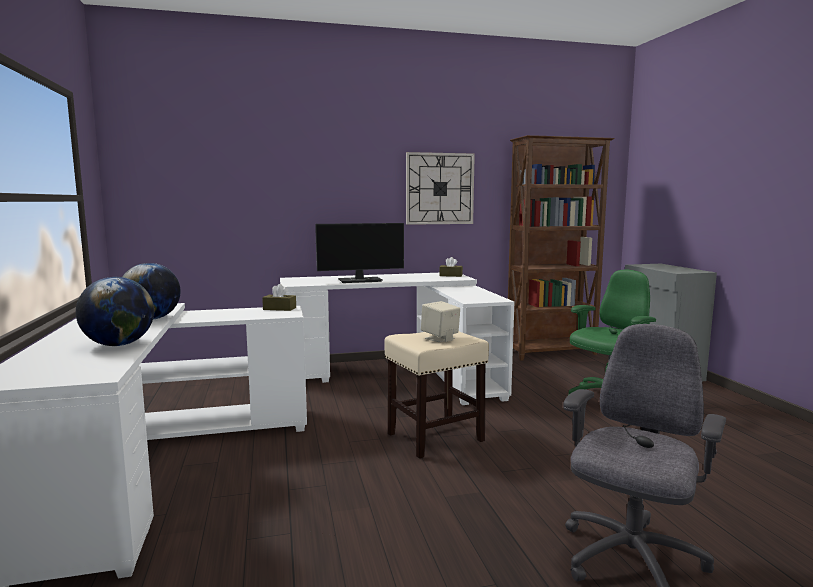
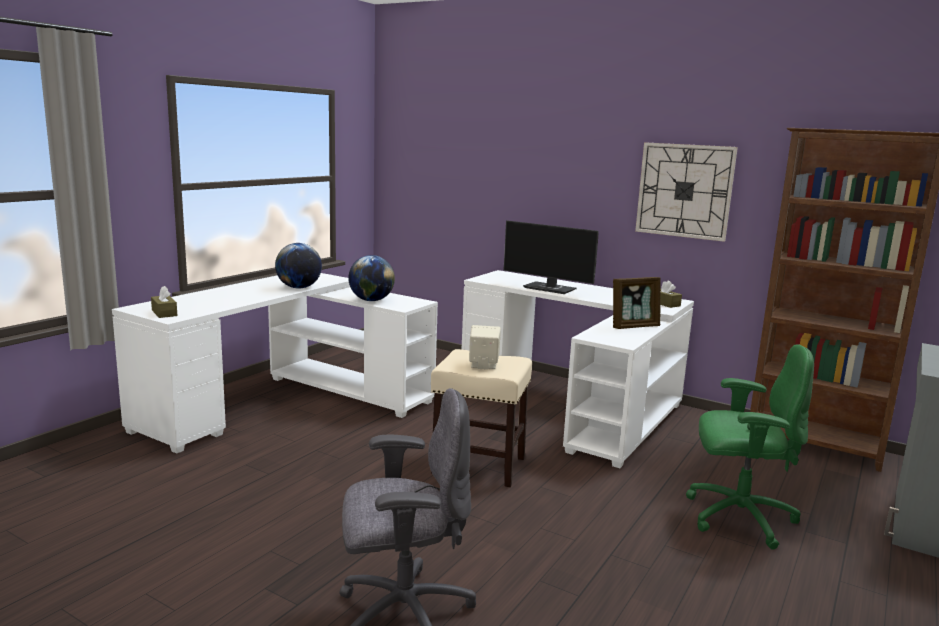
camera: 45 degrees right, 5 degrees up
globe [76,277,154,346] -> globe moved to [348,255,395,301]
brown tissue box [262,284,296,311] -> brown tissue box moved to [151,286,178,318]
none -> picture frame [613,277,661,329]

